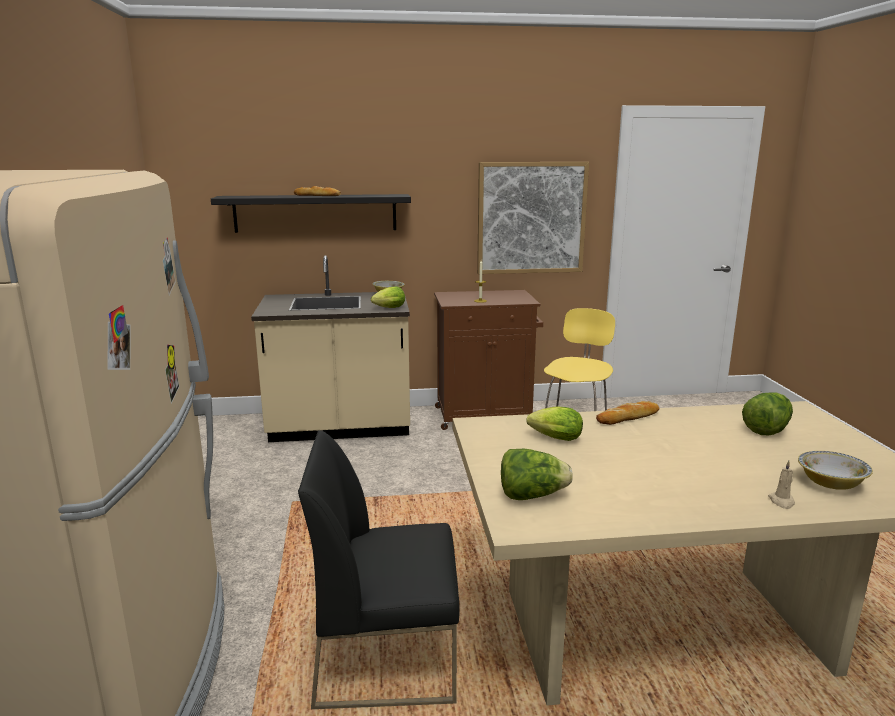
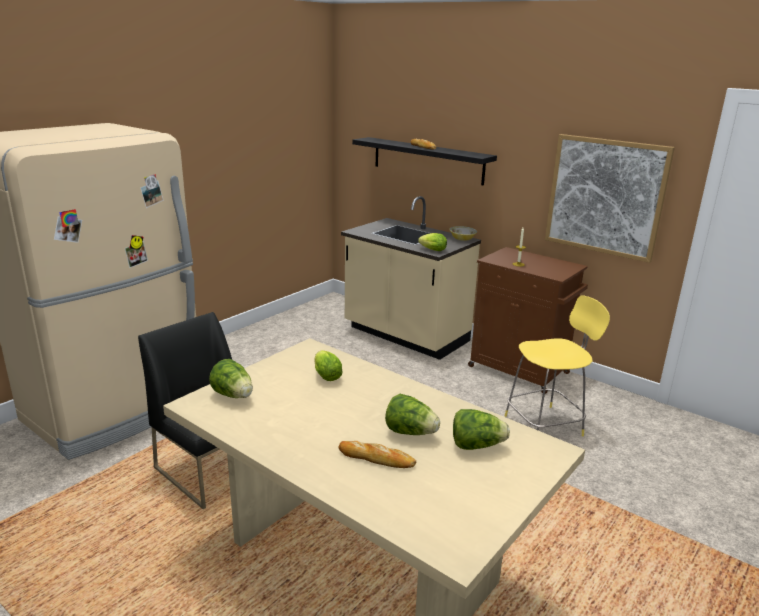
camera: 45 degrees right, 5 degrees up
bread [596,401,660,425] -> bread moved to [338,441,416,468]
beige candle [768,460,795,509] -> none
bowl [798,451,873,490] -> none
none -> lettuce [385,394,440,435]

